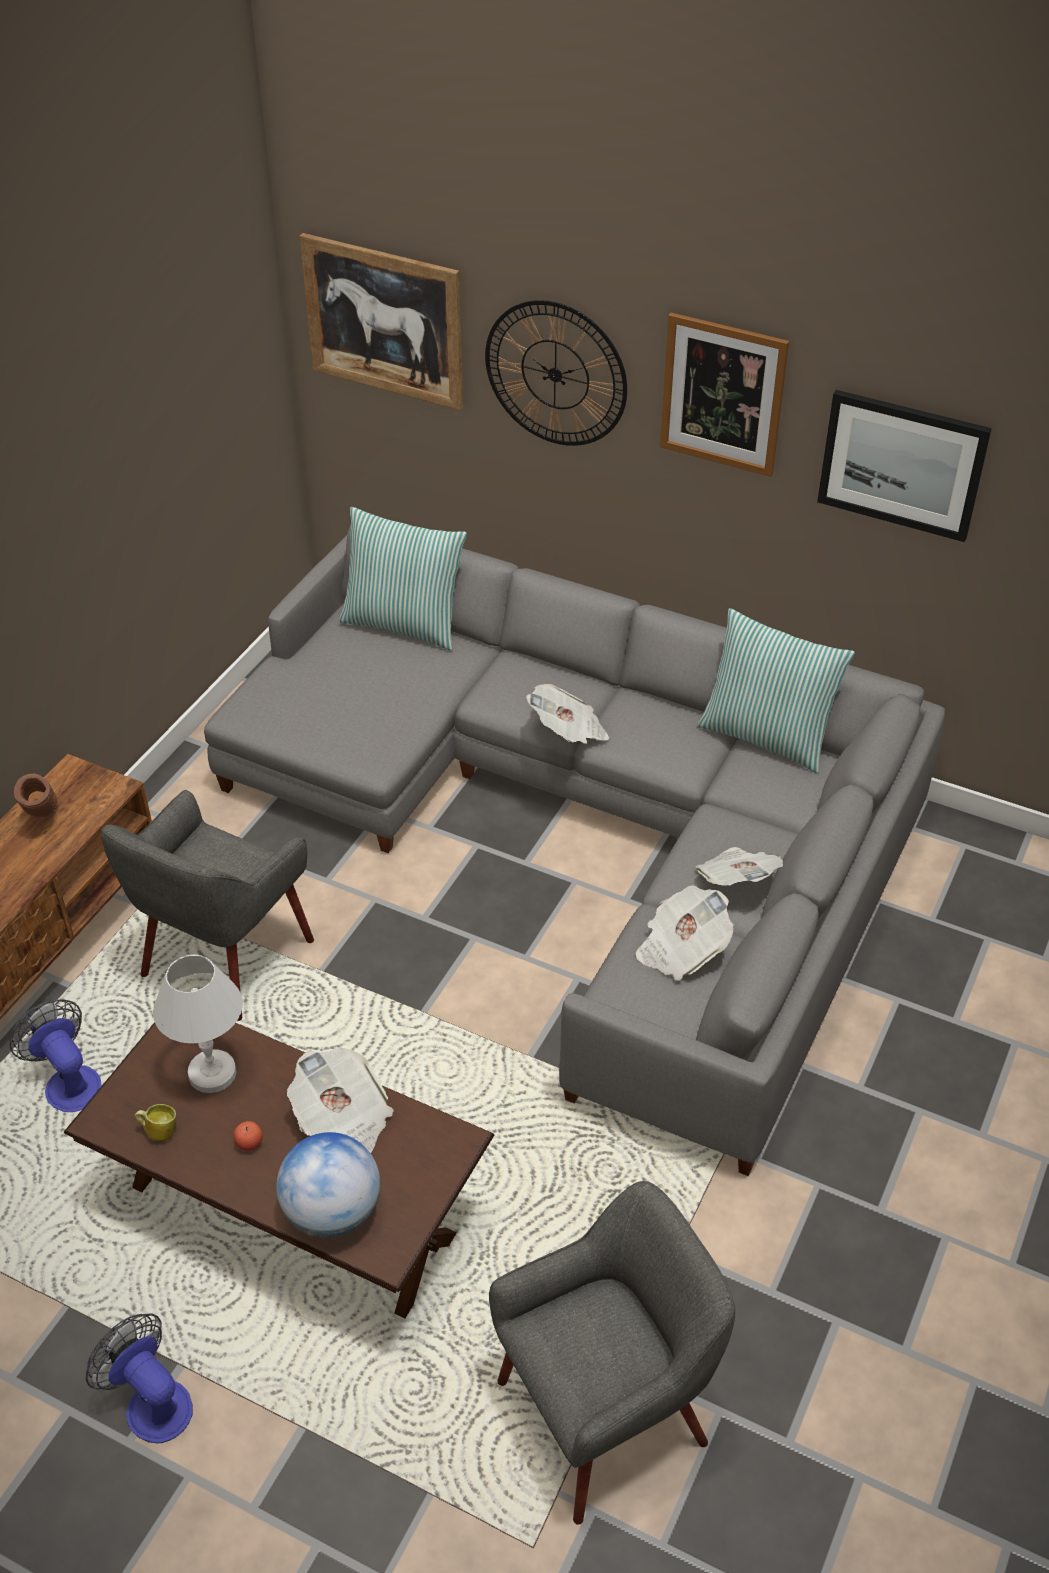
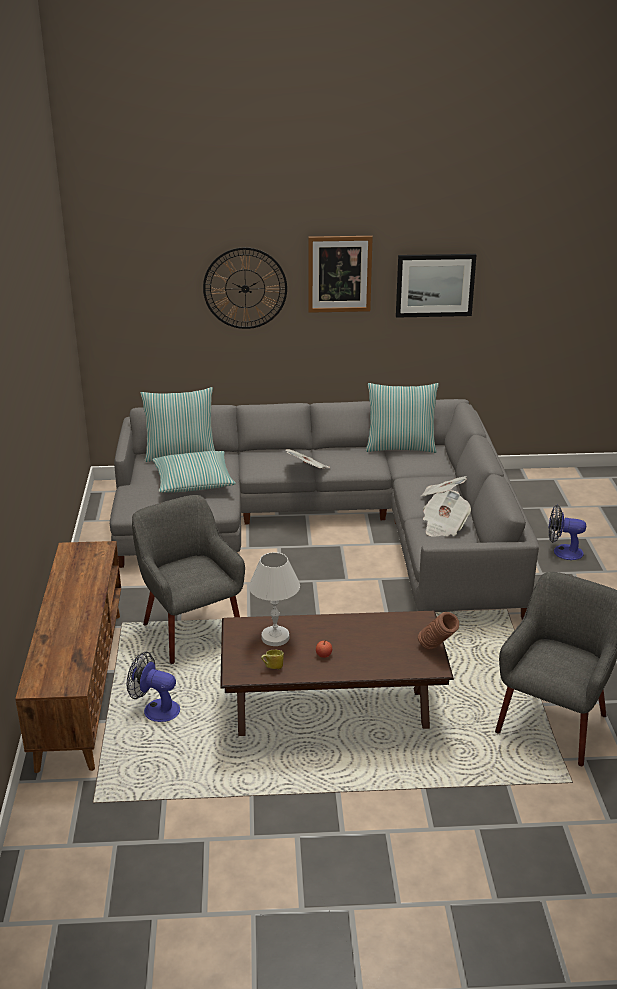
camera: 30 degrees left, 15 degrees down
brown vase [14,774,57,817] -> brown vase moved to [418,612,459,649]
fan [86,1314,193,1443] -> fan moved to [549,505,586,560]
grey armchair [101,790,314,1021] -> grey armchair turned 150 degrees clockwise [132,495,245,664]
globe [276,1132,380,1238] -> none
newspaper [287,1048,394,1153] -> none
picture [300,233,463,411] -> none
none -> pillow [152,451,236,493]

